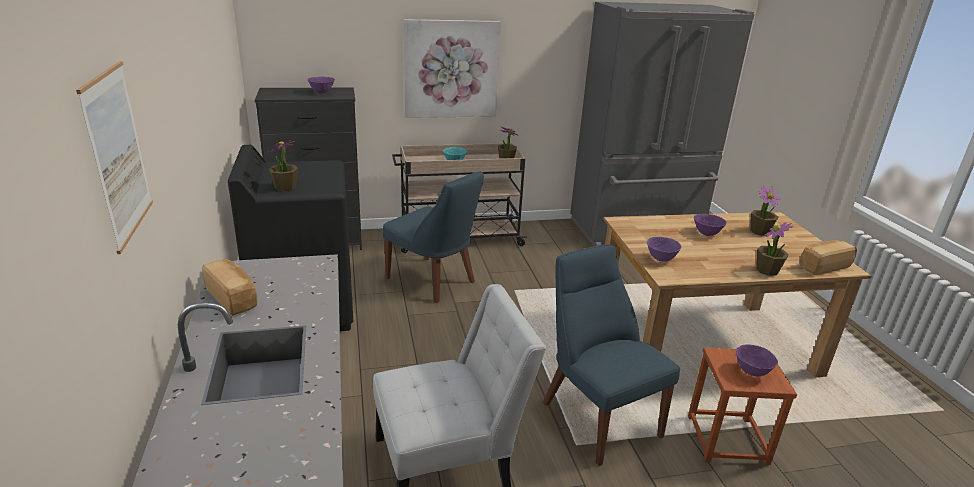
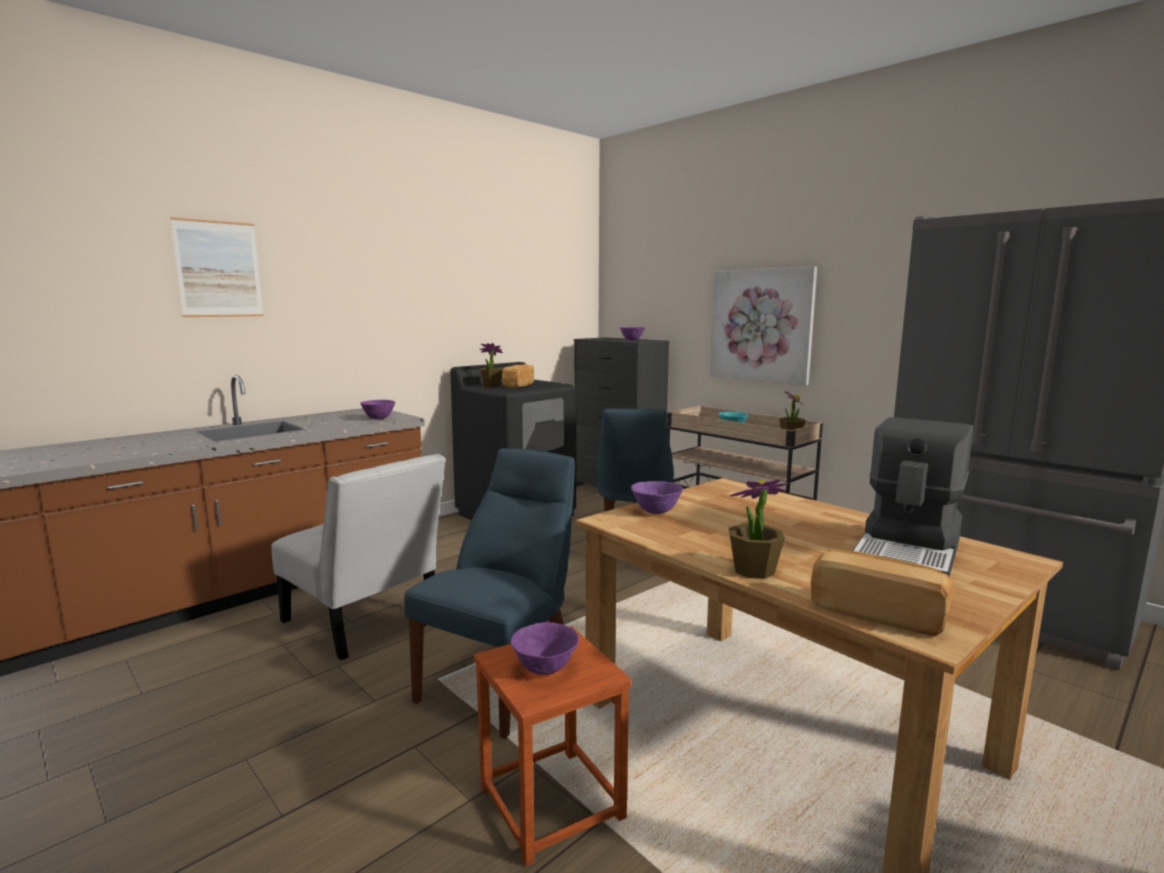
camera: 60 degrees right, 15 degrees down
bread [202,259,257,316] -> bread moved to [502,365,534,388]
purple bowl [694,214,727,236] -> purple bowl moved to [360,400,395,419]
potted plant [750,186,781,236] -> coffee machine [853,417,973,577]

